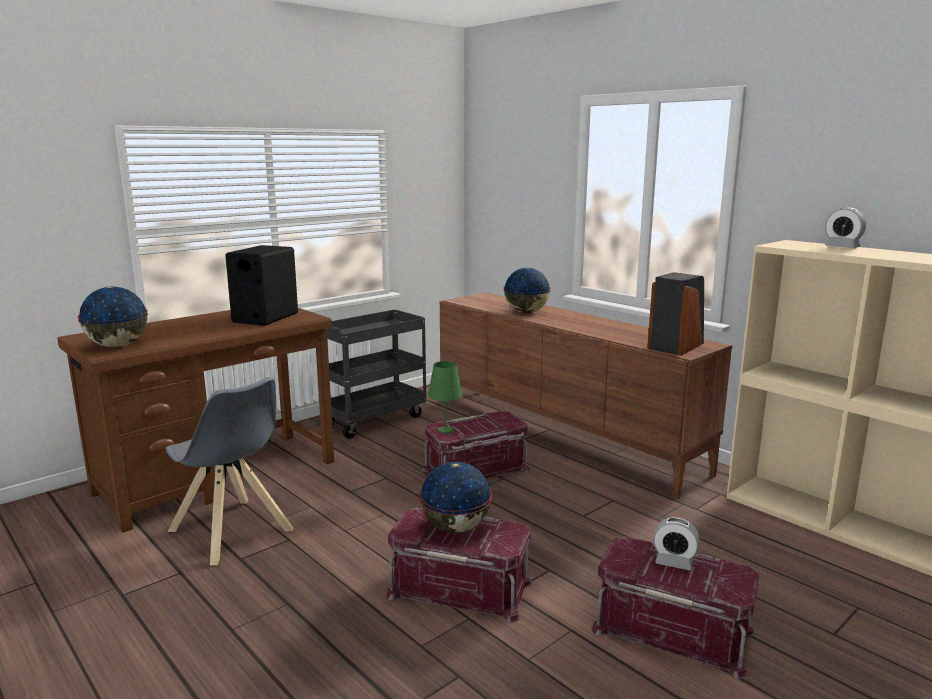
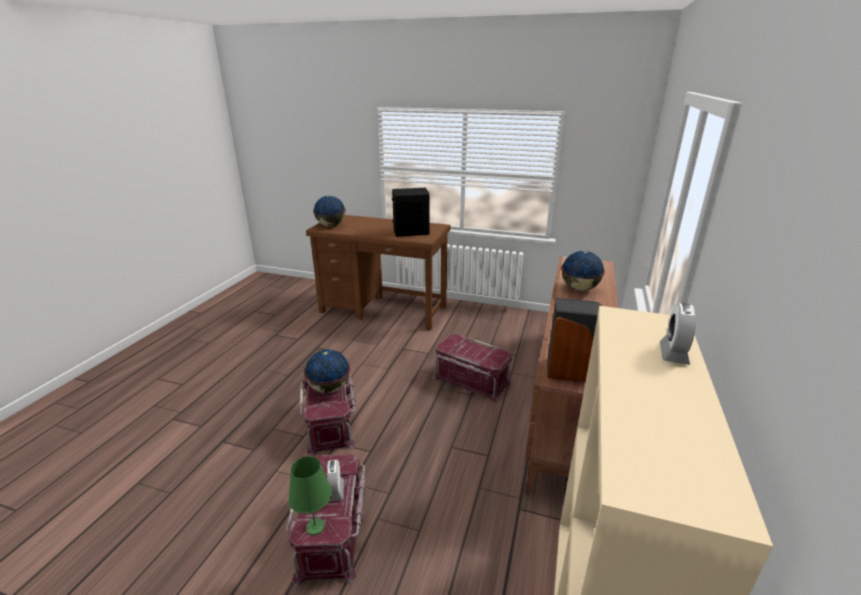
camera: 60 degrees right, 10 degrees up
grey chair [166,377,293,565] -> none
grey cart [327,310,426,439] -> none
green table lamp [428,361,463,433] -> green table lamp moved to [288,456,332,535]

